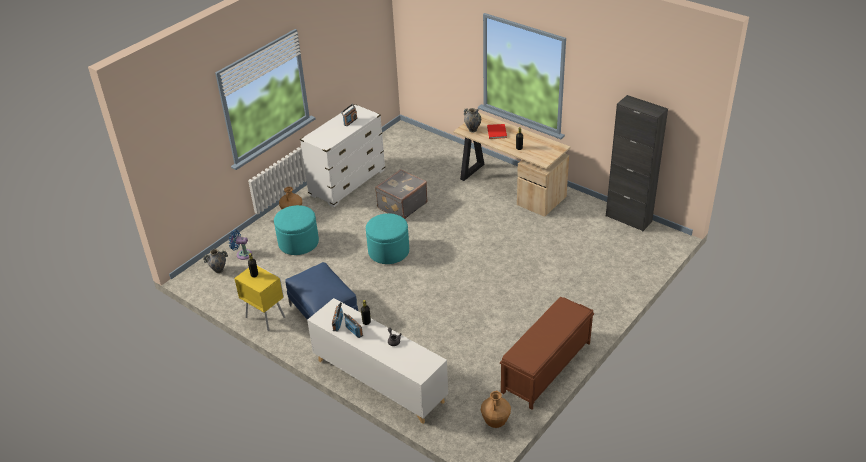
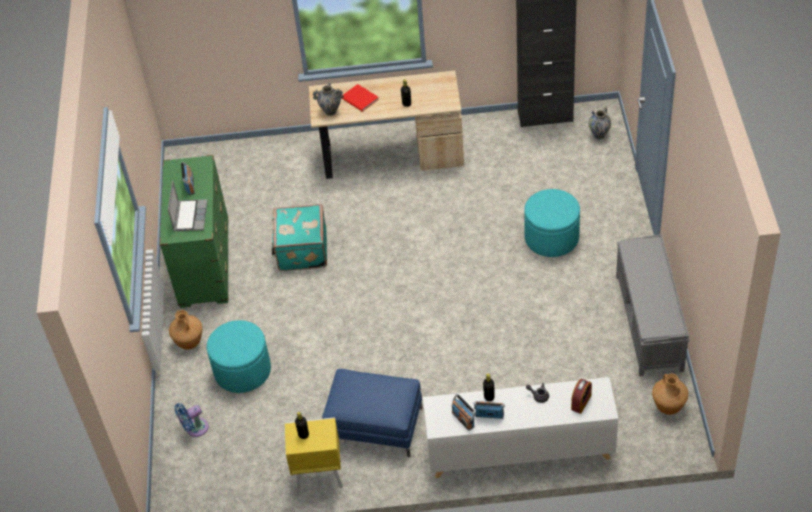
camera: 40 degrees left, 10 degrees up
vase [203,248,228,273] -> vase moved to [589,107,611,139]
white dresser [300,104,385,207] -> green dresser [160,155,229,308]
turquoise ottoman [366,213,409,264] -> turquoise ottoman moved to [524,189,580,257]
grey suitcase [375,169,428,219] -> turquoise suitcase [272,204,327,271]
brown bench [500,297,594,410] -> grey bench [616,234,690,376]
none -> laptop [168,180,208,231]
none -> alarm clock [571,379,592,414]

